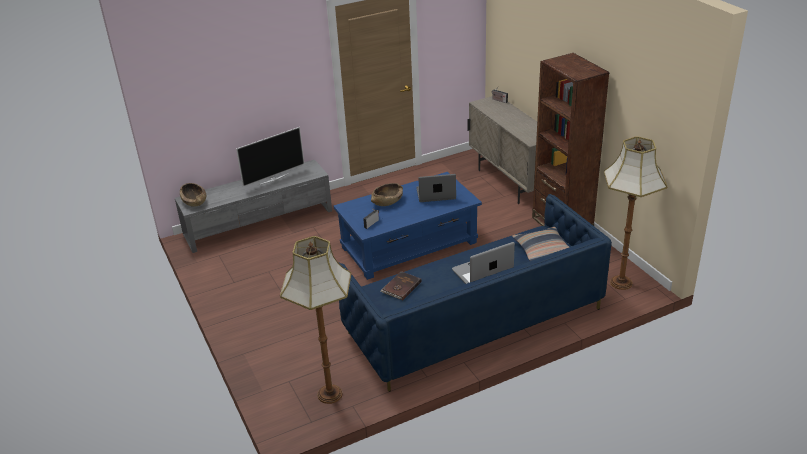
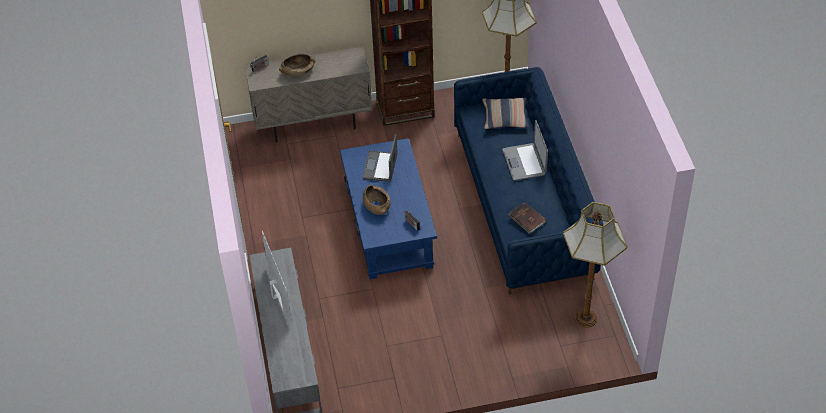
camera: 75 degrees left, 15 degrees up
brown bowl [180,183,206,207] -> brown bowl moved to [279,54,315,77]

